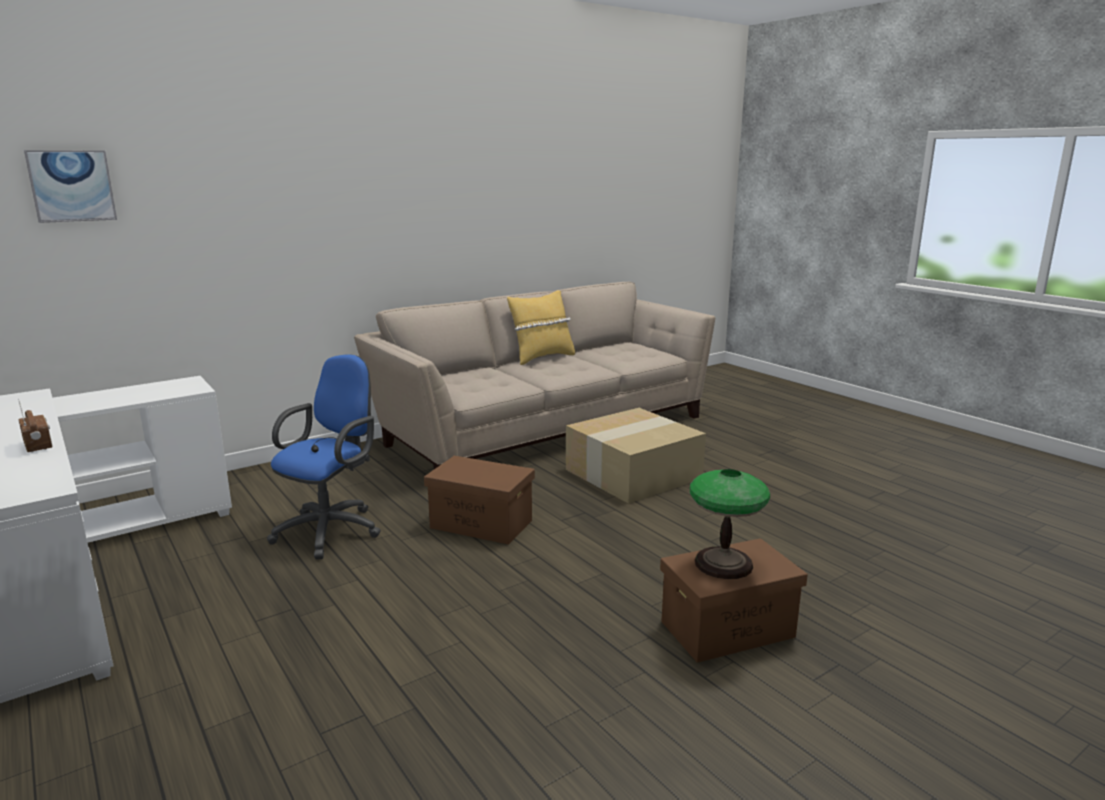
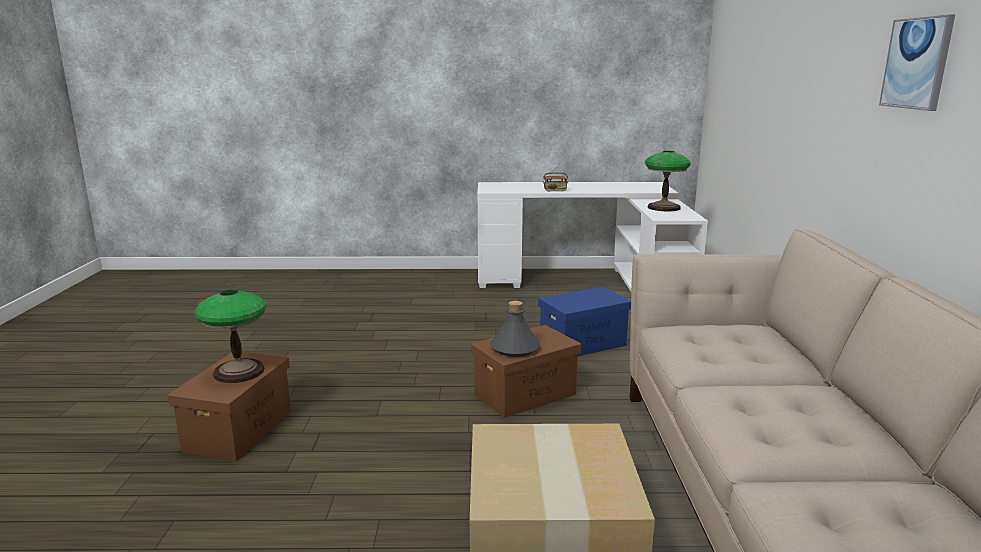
camera: 125 degrees right, 0 degrees up
picture [24,150,117,223] -> picture moved to [879,14,955,111]
blue office chair [267,354,381,559] -> blue storage box [538,287,631,356]
yellow pillow [507,290,575,365] -> none
none -> grey bottle [490,301,540,357]
none -> table lamp [645,151,691,211]

